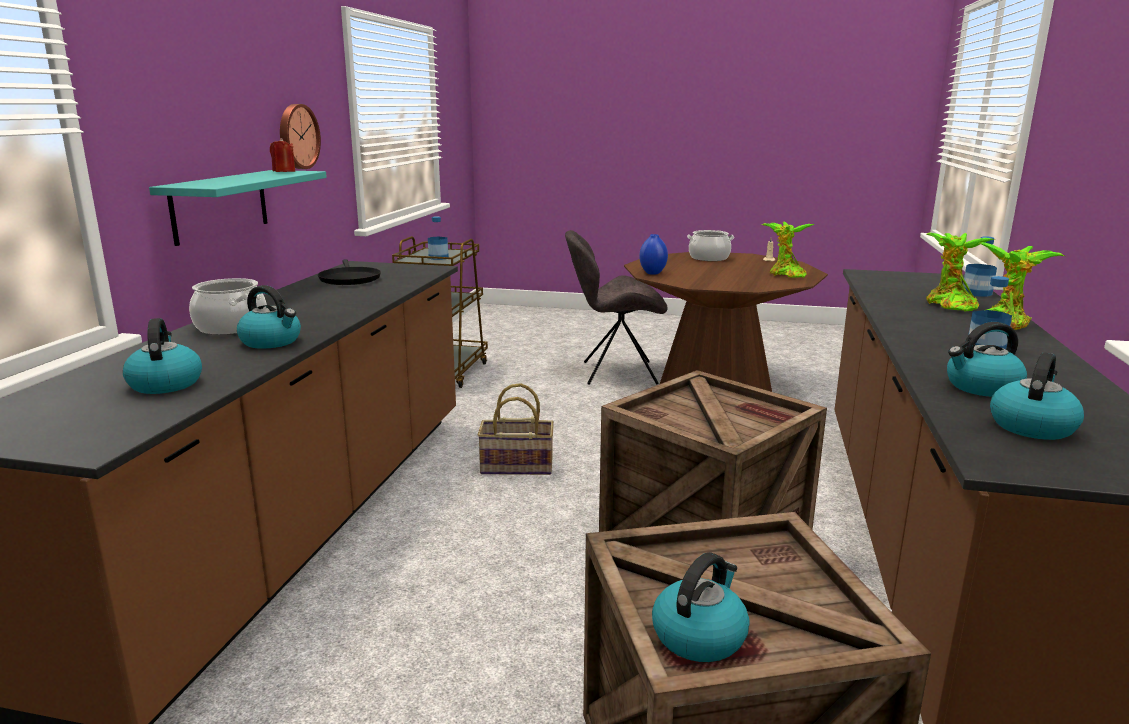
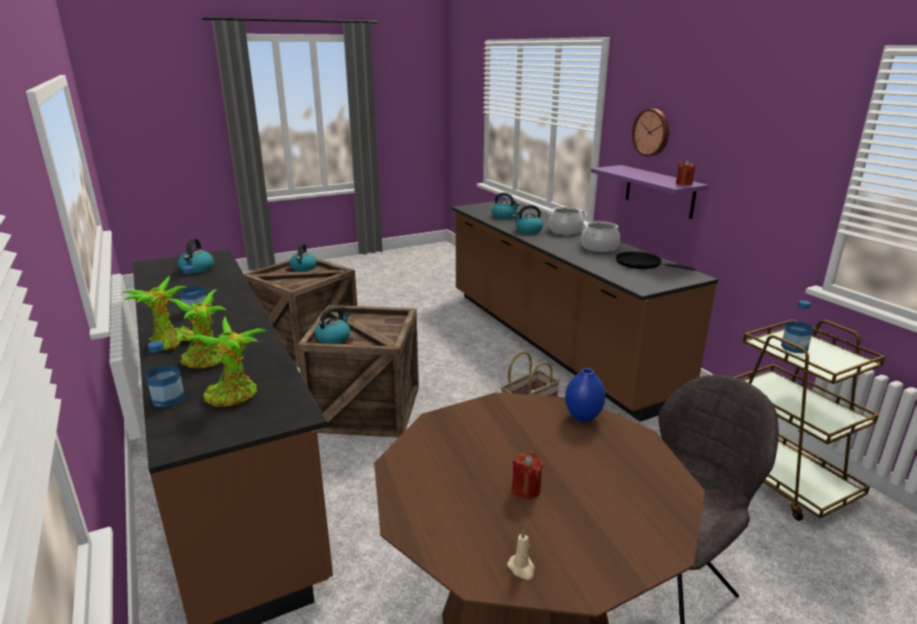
camera: 140 degrees right, 5 degrees up
turquoise shelf [149,170,327,246] -> purple shelf [591,165,709,219]
wall clock [280,104,321,169] -> wall clock moved to [632,109,669,156]
cooking pot [687,230,734,261] -> cooking pot moved to [581,221,620,252]
potted plant [762,221,816,278] -> potted plant moved to [186,317,267,407]
kettle [947,322,1027,397] -> kettle moved to [315,307,350,344]
none -> red candle [512,451,543,499]

